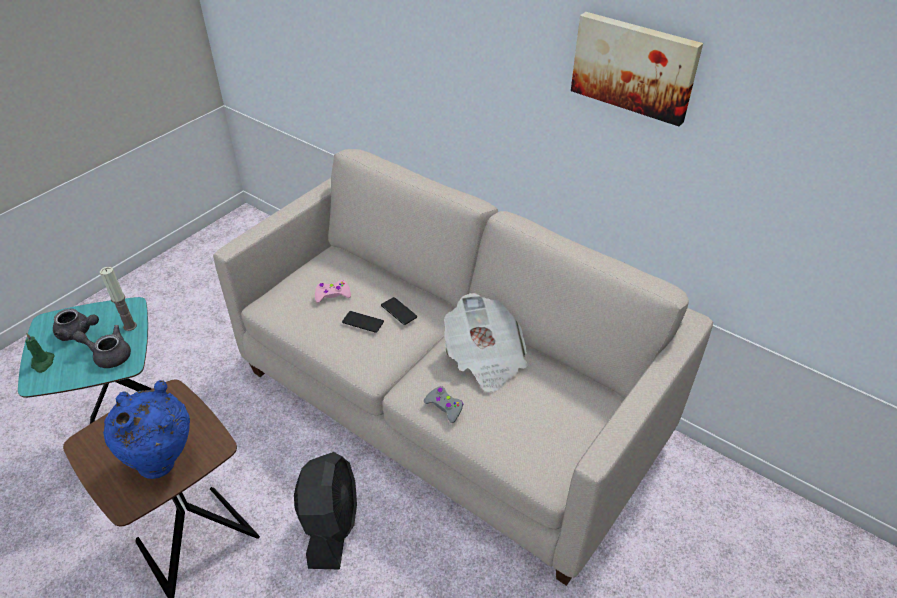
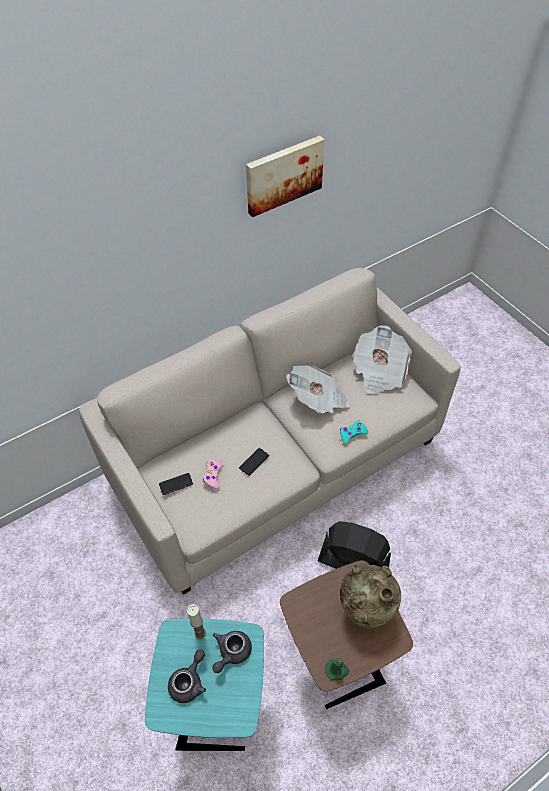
camera: 70 degrees left, 10 degrees up
green candle [25,333,55,373] -> green candle moved to [325,658,349,680]
blue vase [103,380,190,479] -> beige vase [340,565,401,629]
phone [381,297,417,325] -> phone moved to [159,473,193,495]
grey game controller [424,386,464,423] -> turquoise game controller [340,420,368,444]
none -> newspaper [352,326,412,394]

